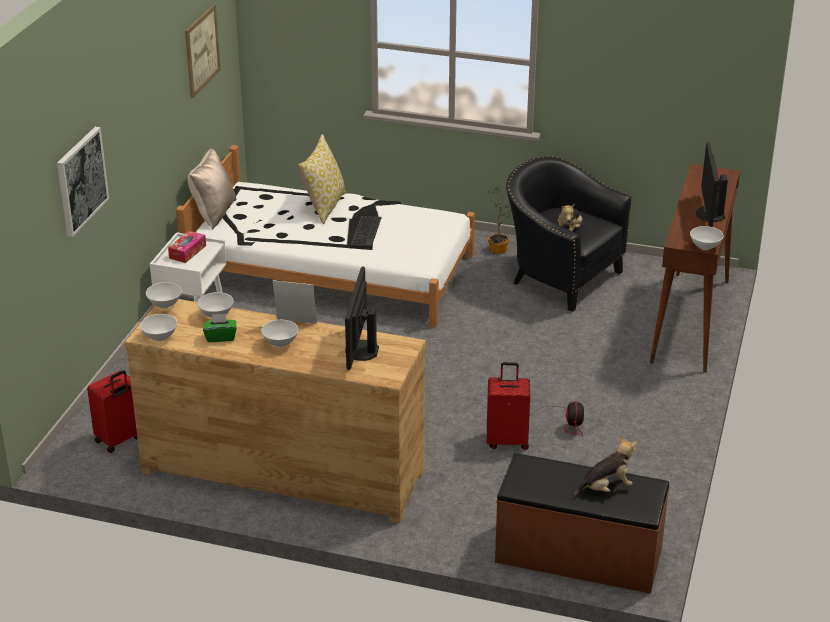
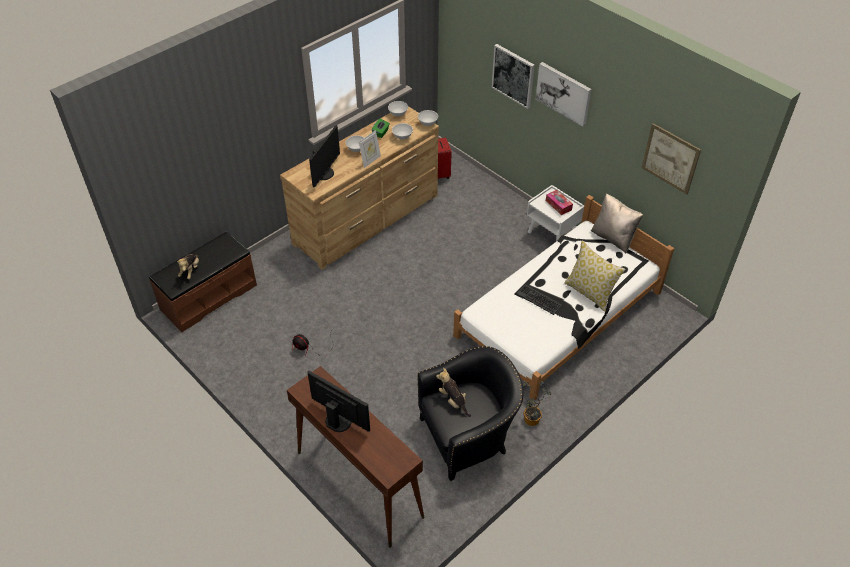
camera: 120 degrees right, 15 degrees up
monitor [345,266,379,371] -> monitor turned 75 degrees clockwise [309,125,340,188]
red suitcase [487,362,530,450] -> none
white bowl [690,226,724,250] -> none
none -> picture [536,62,592,127]

